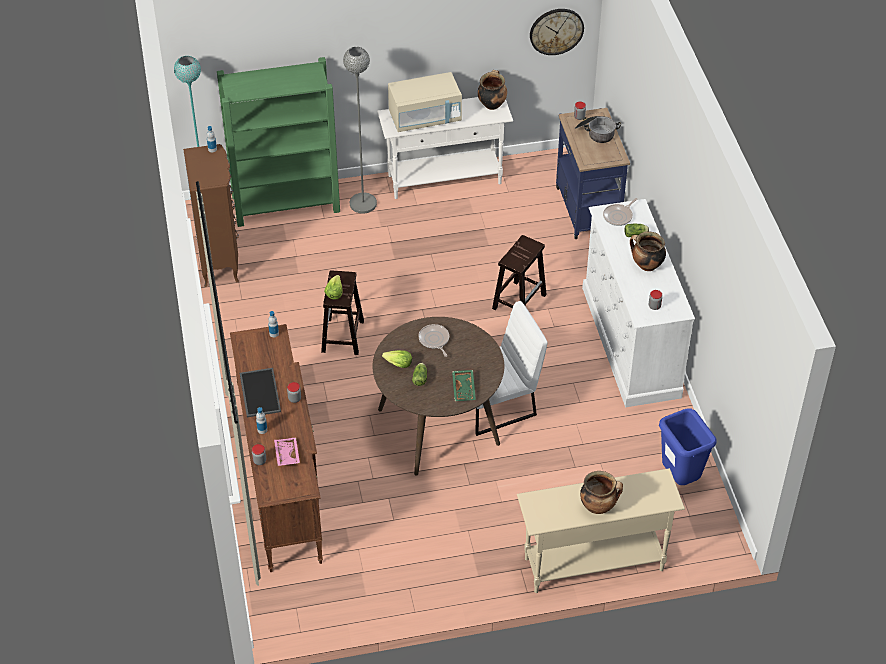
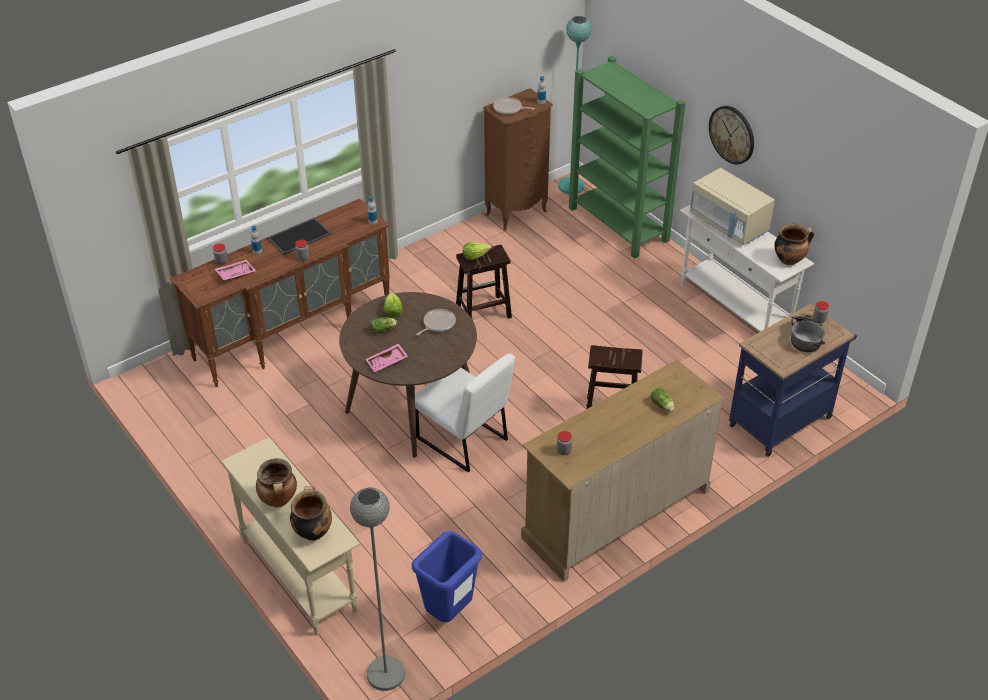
camera: 65 degrees right, 5 degrees down
grey floor lamp [343,47,377,213] -> grey floor lamp moved to [350,487,405,691]
green tray [452,370,476,401] -> pink tray [365,343,408,372]
wall clock [530,9,584,55] -> wall clock moved to [709,106,754,164]
white dresser [582,199,695,407] -> brown dresser [521,360,725,582]
frying pan [603,198,637,226] -> frying pan moved to [493,97,535,115]
cooking pot [630,232,666,271] -> cooking pot moved to [290,486,332,541]

